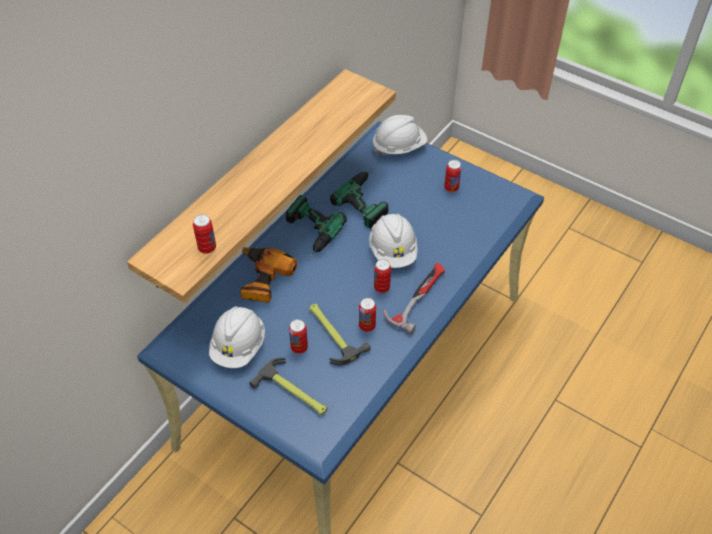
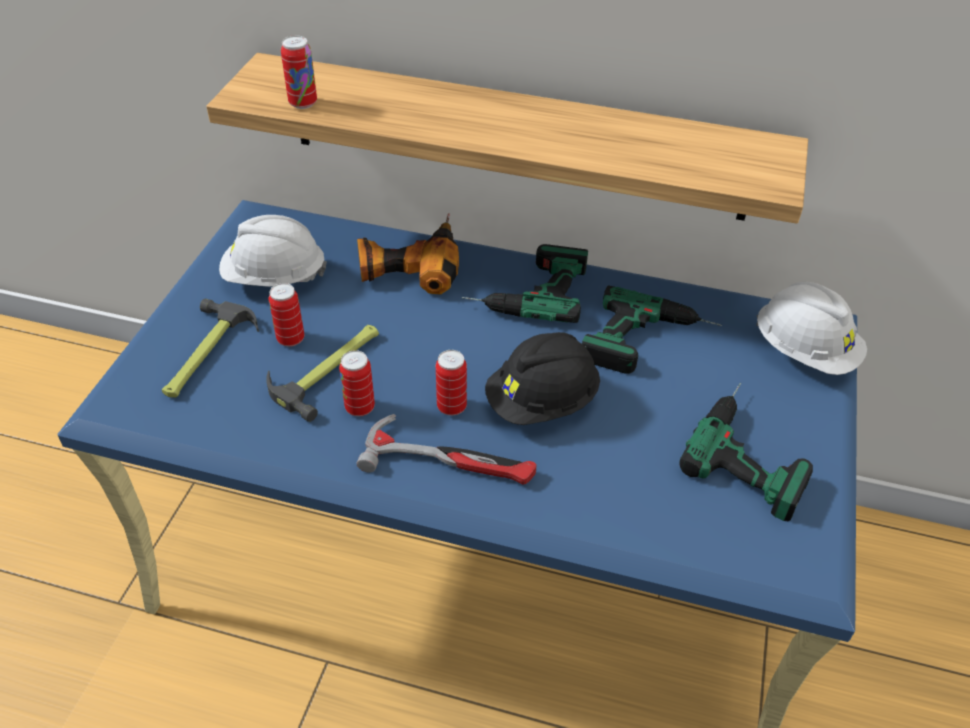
camera: 70 degrees right, 5 degrees down
white hard hat [369,213,418,268] -> black hard hat [485,332,600,425]
can [444,160,462,192] -> power drill [679,383,813,521]

